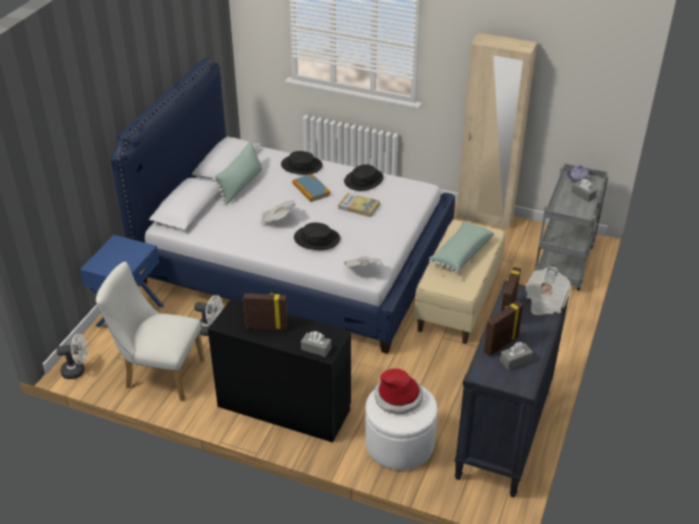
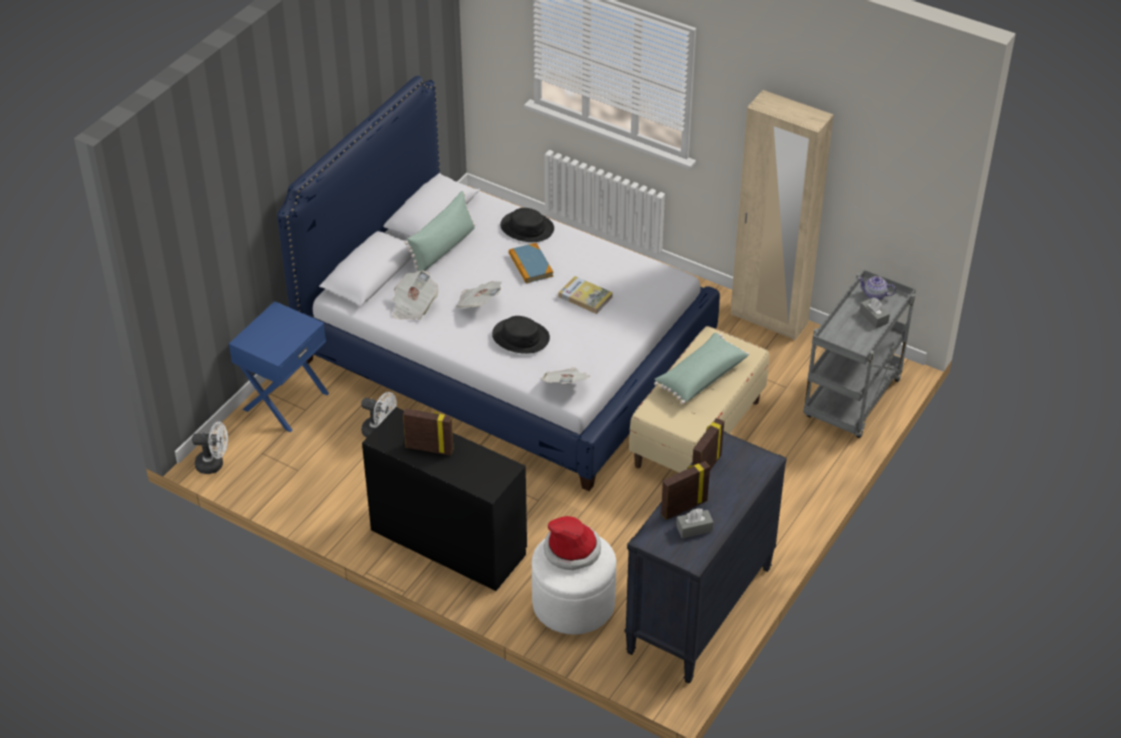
camera: 10 degrees right, 5 degrees up
white chair [96,261,205,401] -> none
grey tissue box [301,331,331,357] -> none
black hat [344,164,384,191] -> none
newspaper [525,267,571,315] -> newspaper moved to [392,270,438,320]

